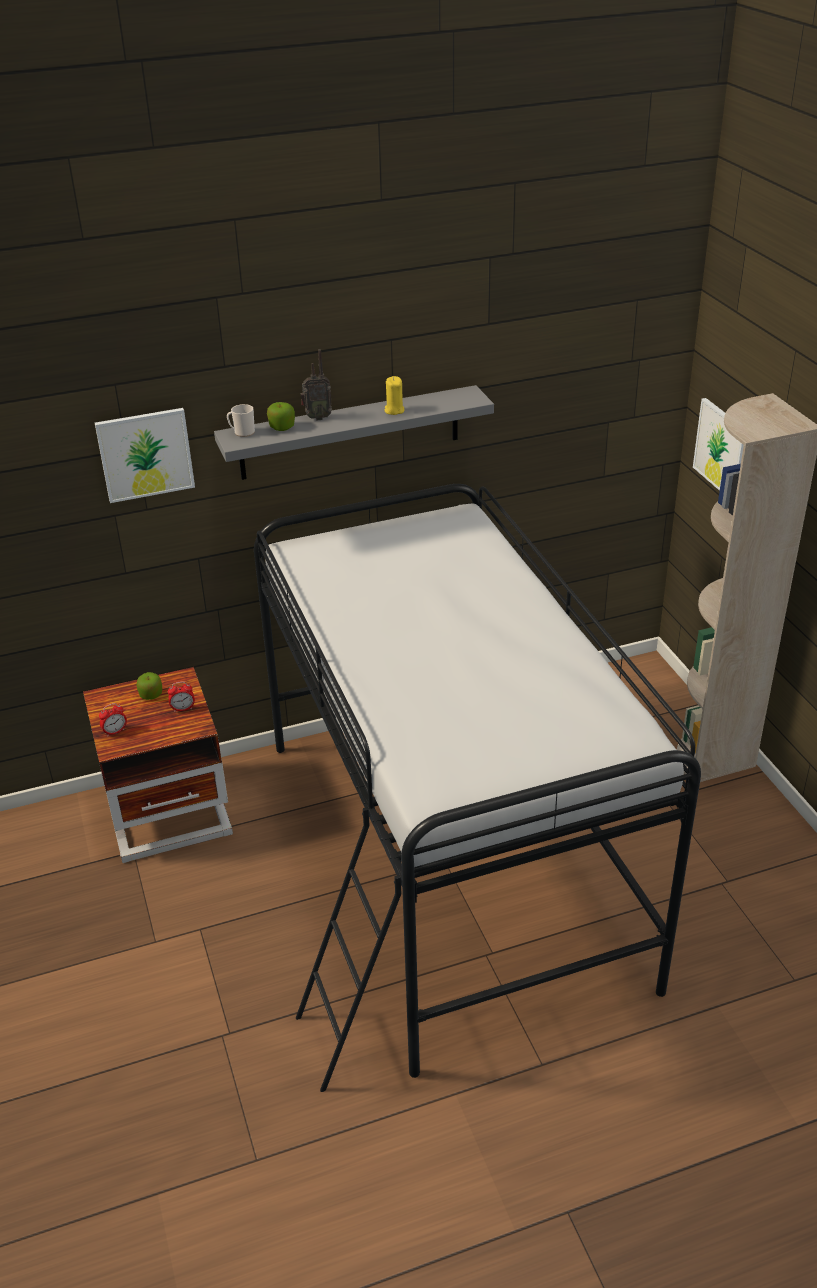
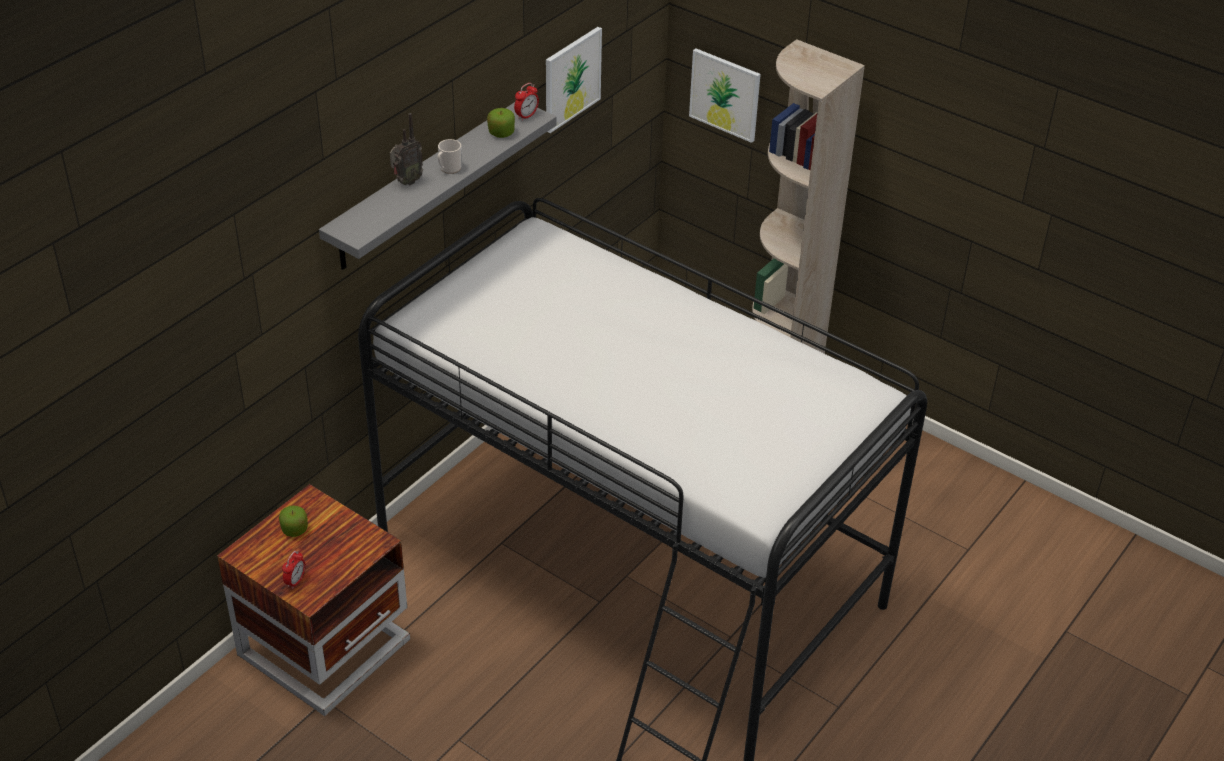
camera: 35 degrees left, 5 degrees up
picture [95,408,195,503] -> picture moved to [546,27,602,133]
alarm clock [168,681,195,712] -> alarm clock moved to [514,83,539,121]
mug [227,404,255,437] -> mug moved to [437,139,461,174]
apple [267,402,295,431] -> apple moved to [487,108,515,138]
yellow candle [384,376,404,415] -> none

